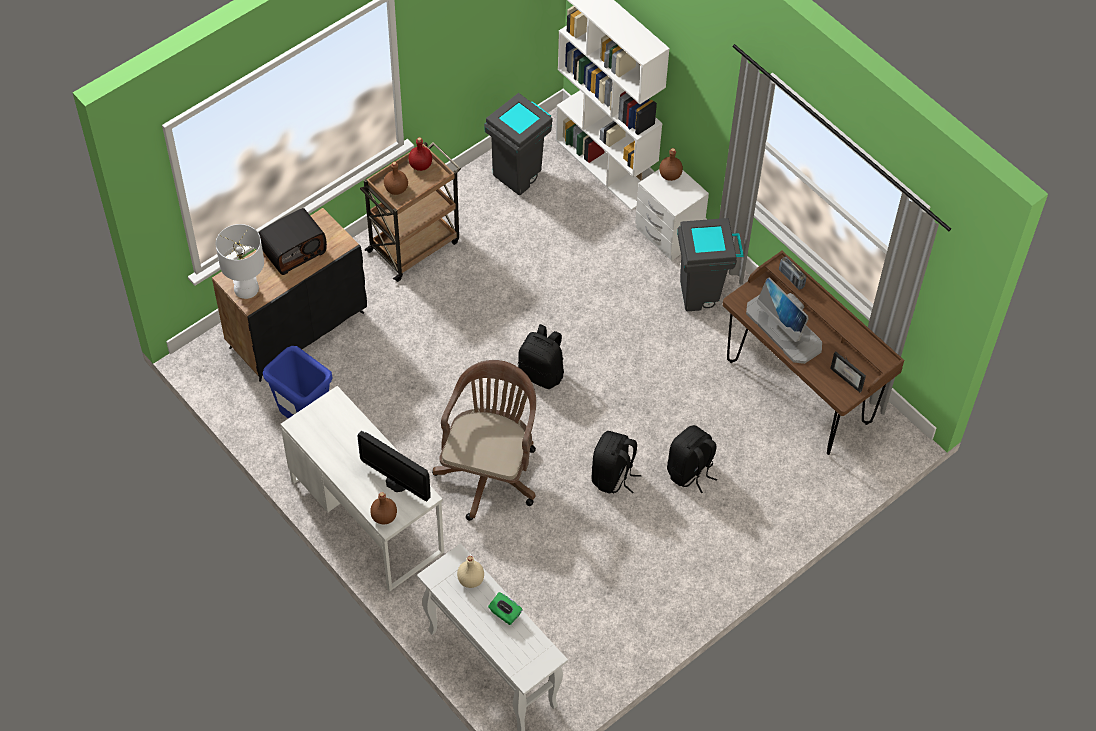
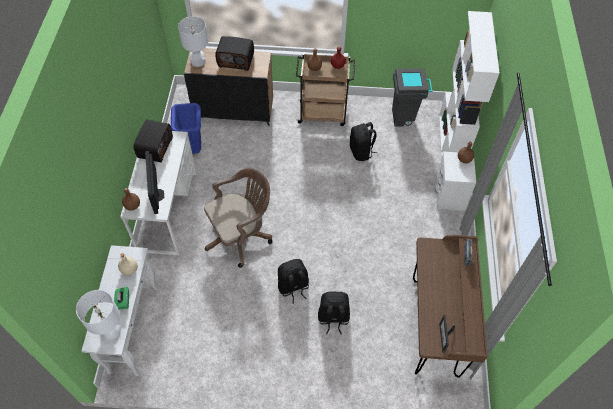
camera: 45 degrees right, 0 degrees up
black backpack [518,324,564,389] -> black backpack moved to [350,122,377,161]
grey trash can [677,218,744,311] -> none
monitor [746,278,822,364] -> none
none -> white table lamp [76,290,121,340]
none -> radio [133,119,173,162]

